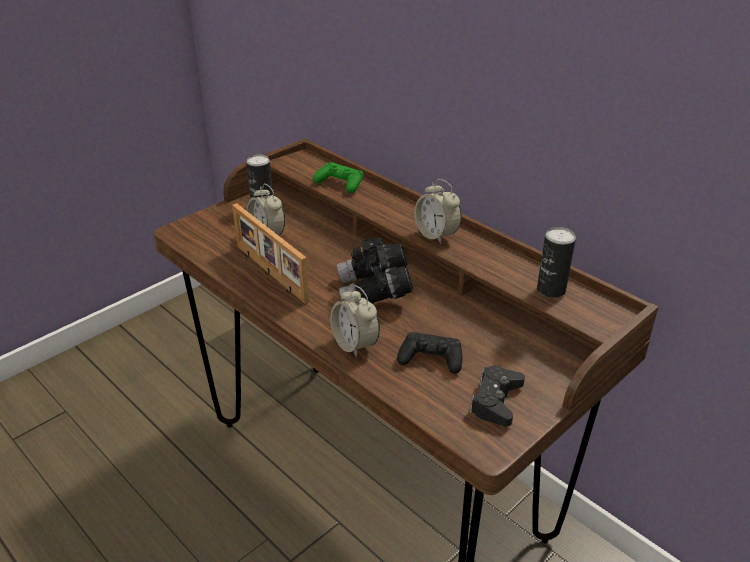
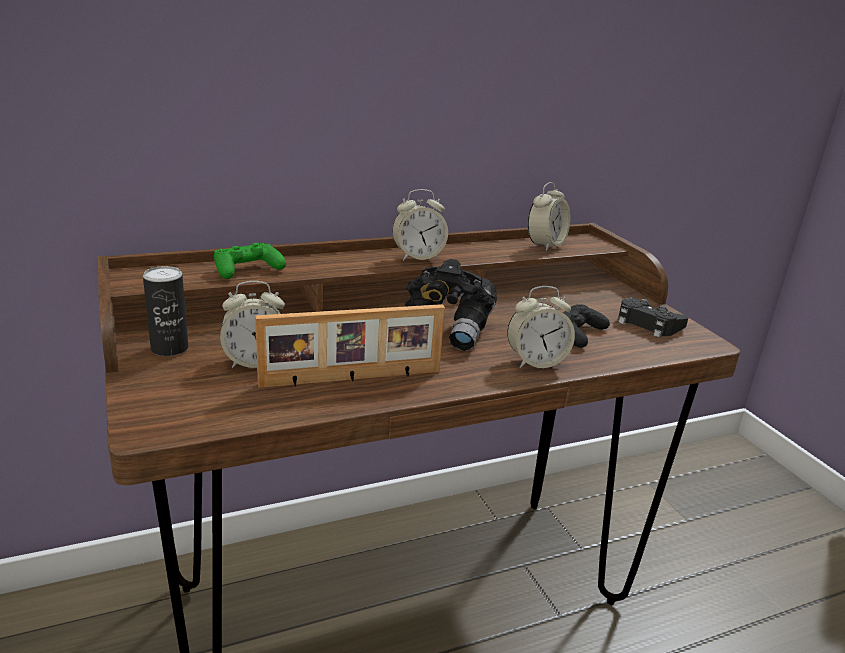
camera: 70 degrees left, 10 degrees down
can [537,227,576,298] -> alarm clock [528,182,571,251]

